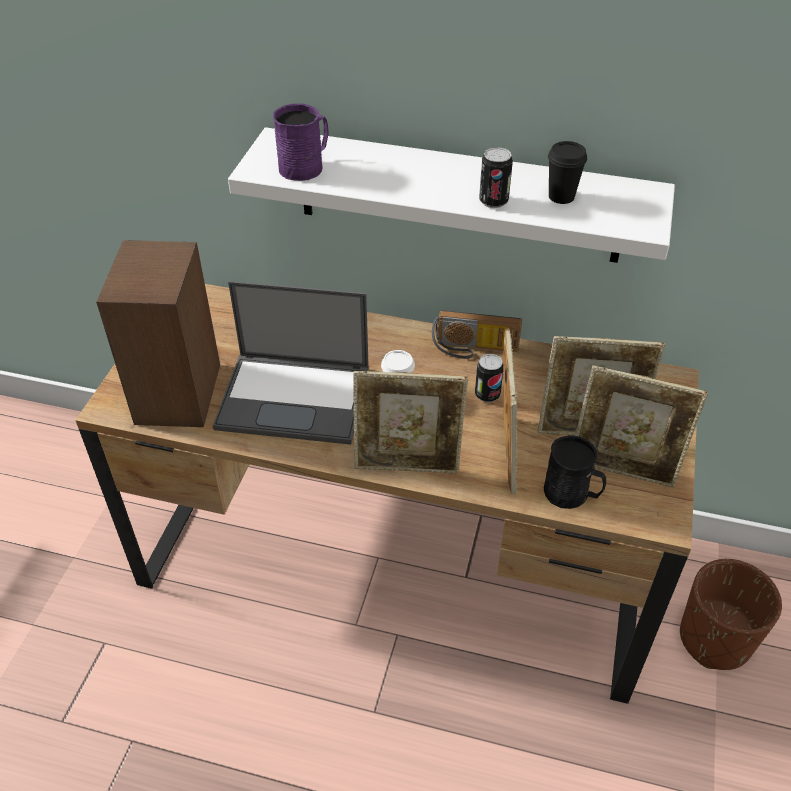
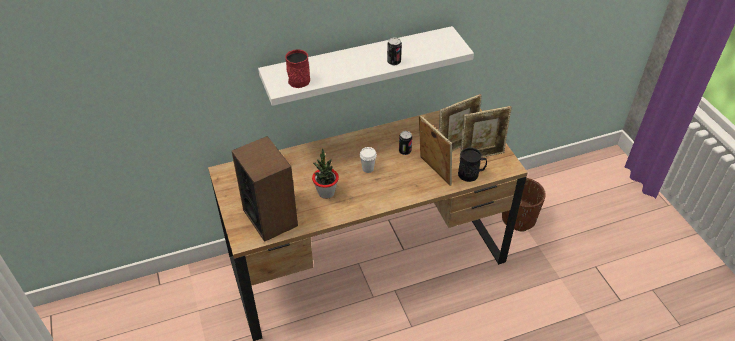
camera: 35 degrees left, 0 degrees up
laptop [213,281,369,445] -> potted plant [312,148,339,199]
purple mug [273,103,329,181] -> red mug [285,50,310,88]
picture frame [353,371,468,474] -> none
radio [432,310,522,359] -> none
black cup [548,141,587,204] -> none

